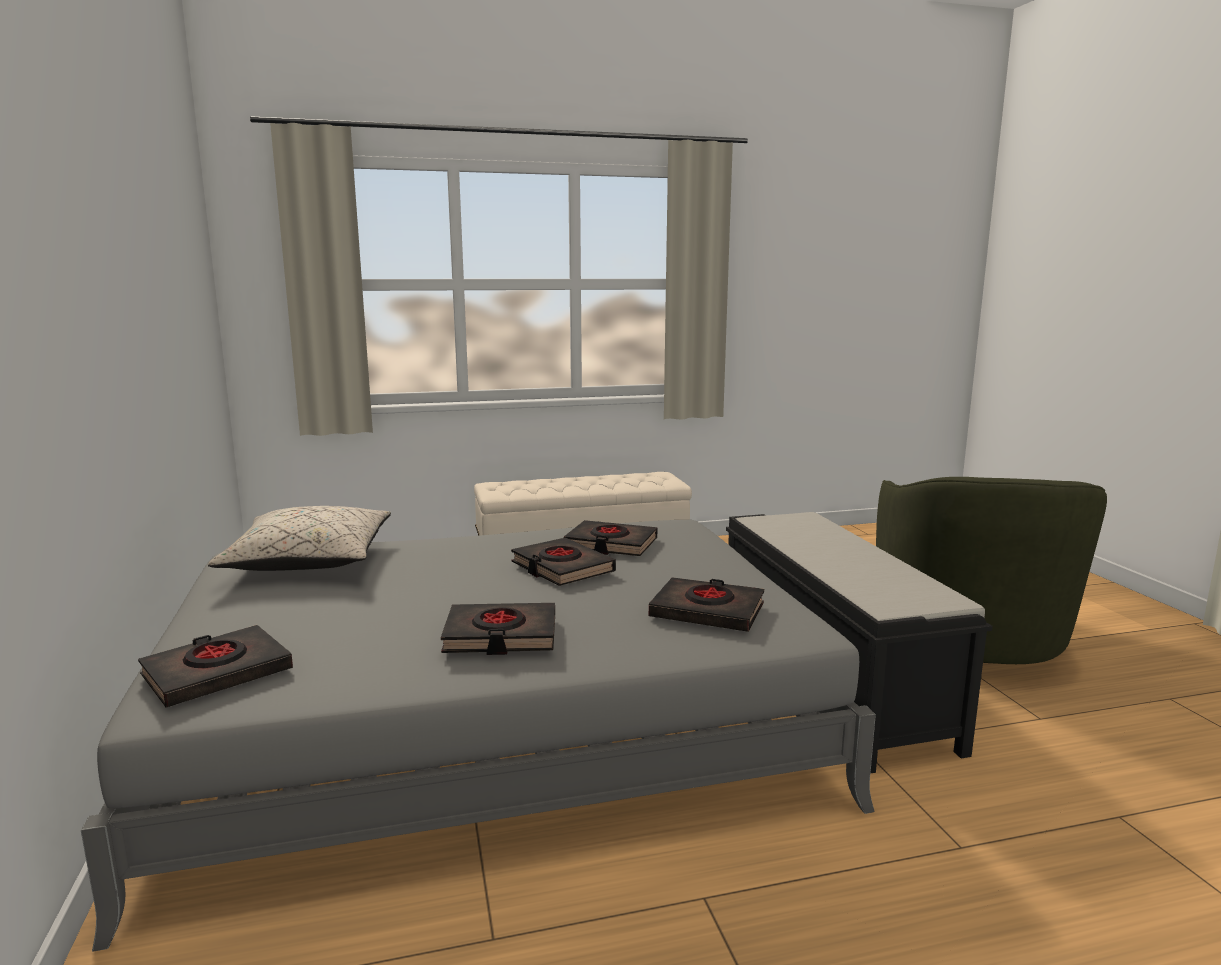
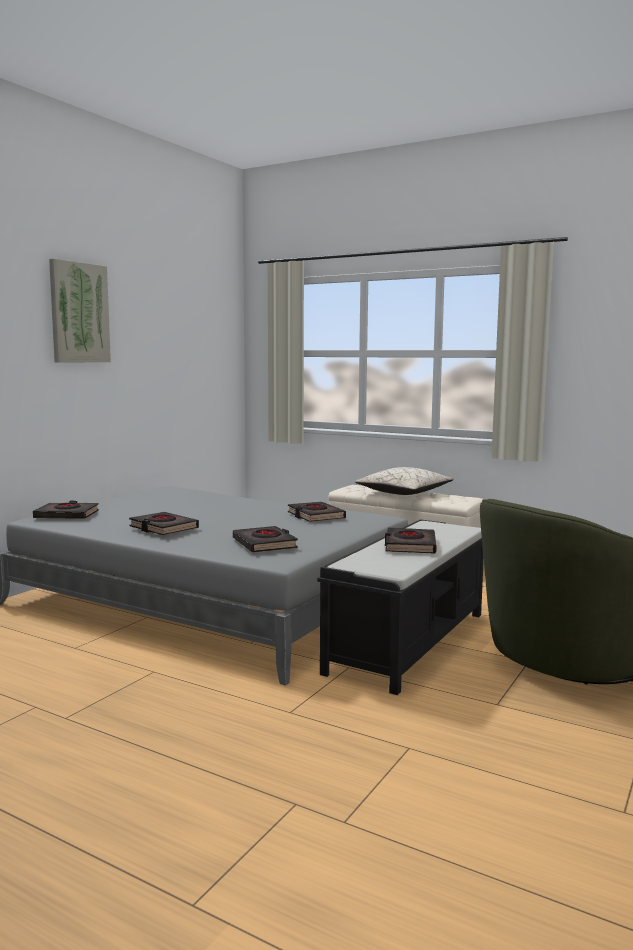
camera: 45 degrees right, 5 degrees down
beige pillow [208,506,391,571] -> beige pillow moved to [355,467,454,495]
black book [511,538,616,586] -> black book moved to [385,528,437,554]
none -> picture [49,258,111,362]

